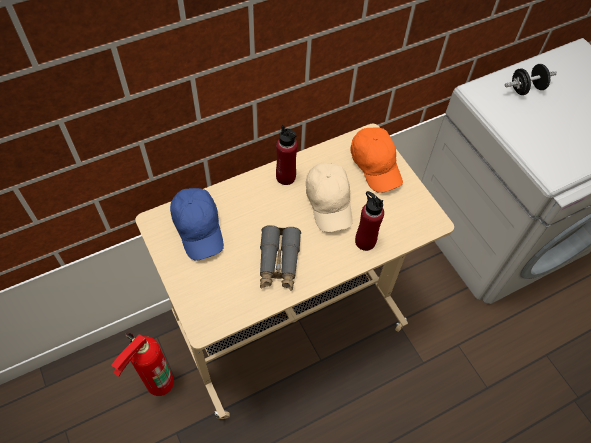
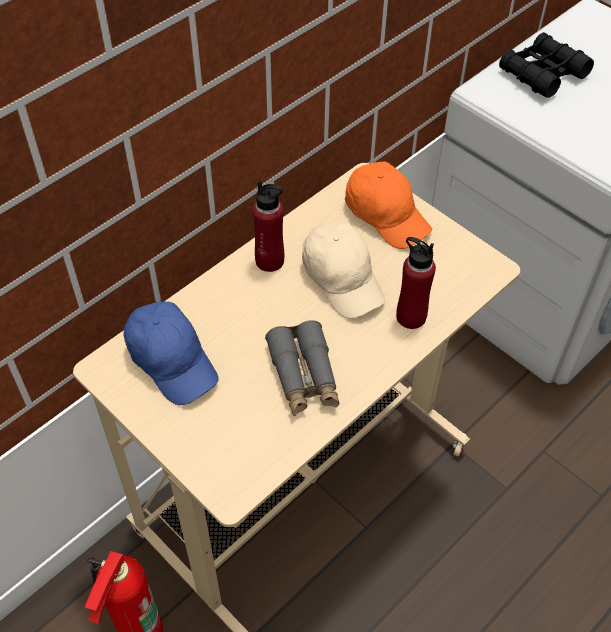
camera: 15 degrees left, 5 degrees down
black dumbbell [505,64,557,95] -> black binoculars [499,32,594,98]

